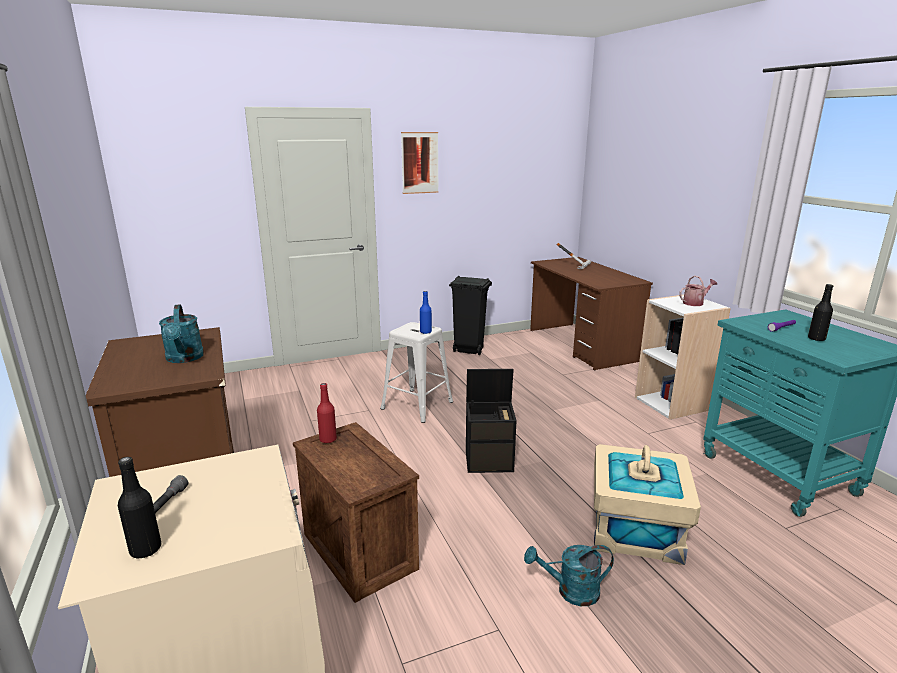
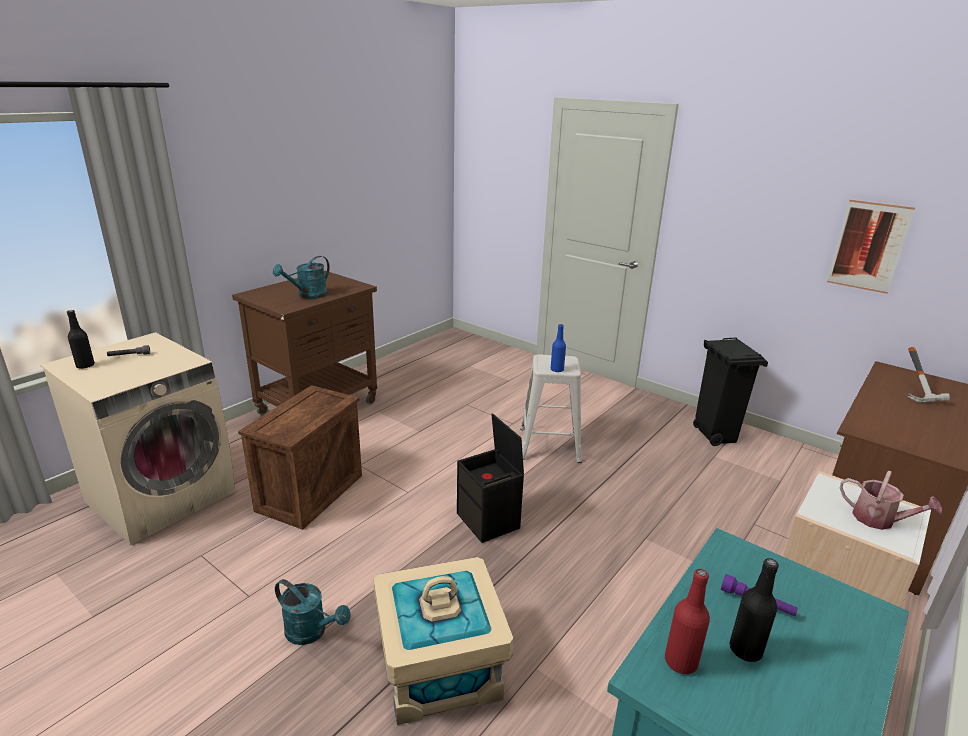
camera: 60 degrees right, 5 degrees up
red bottle [317,383,337,443] -> red bottle moved to [665,569,710,674]
picture [401,132,439,194] -> picture moved to [827,200,915,294]
turquoise watering can [524,545,614,606] -> turquoise watering can turned 150 degrees clockwise [275,579,351,645]

